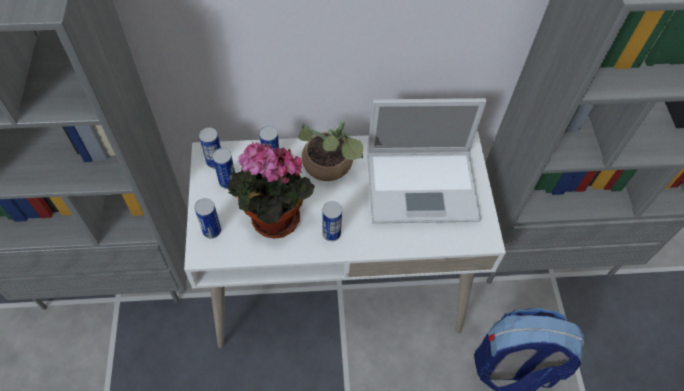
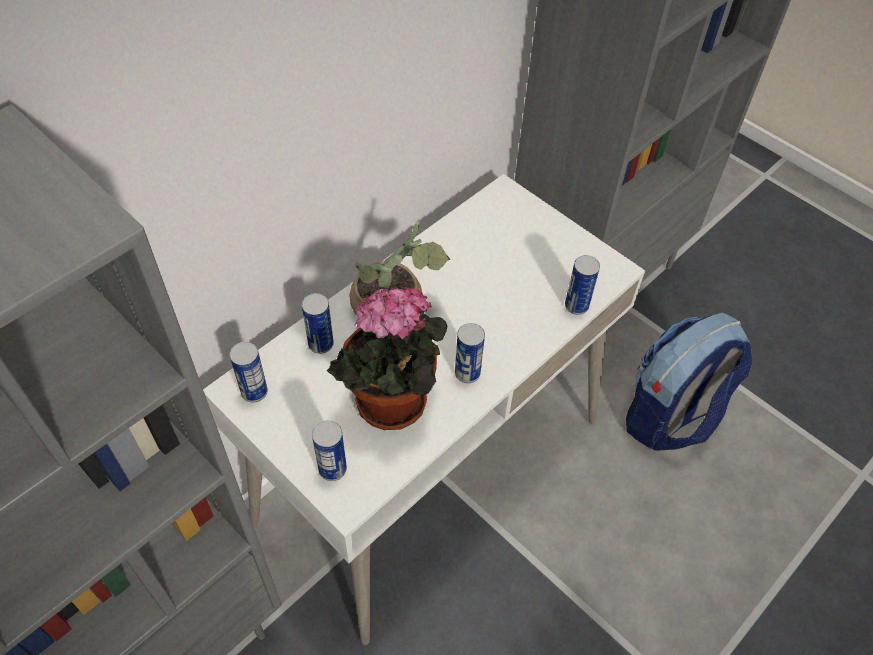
camera: 40 degrees left, 5 degrees down
can [212,148,235,189] -> can moved to [565,255,600,315]
laptop [367,98,487,224] -> none

